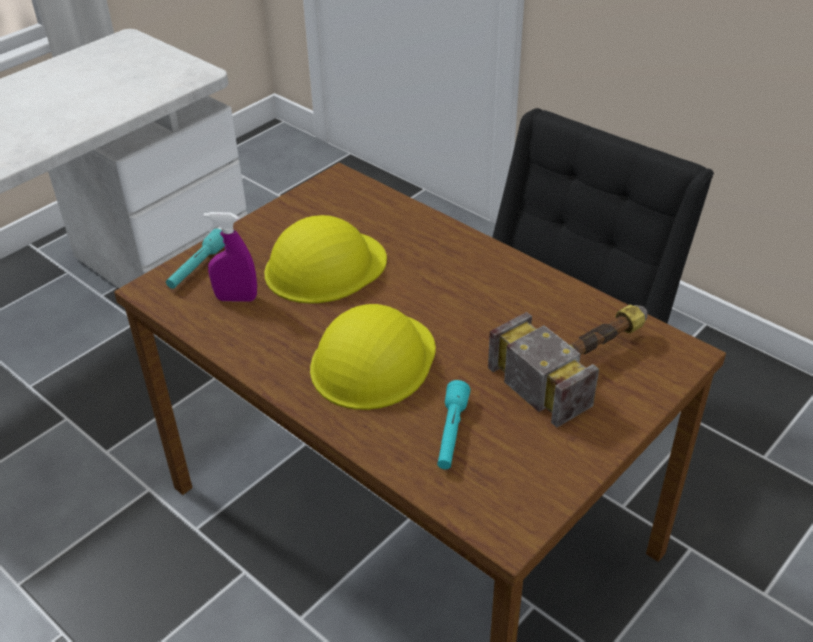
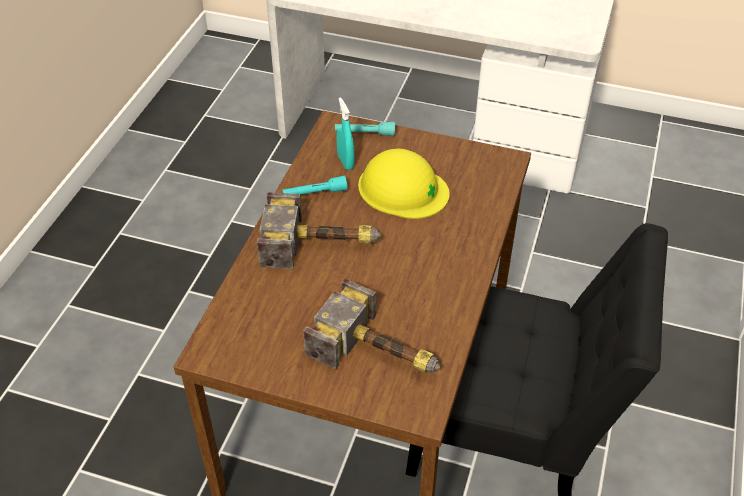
camera: 65 degrees right, 5 degrees up
purple spray bottle [204,212,257,302] -> turquoise spray bottle [337,97,354,170]
yellow hard hat [310,304,436,410] -> hammer [257,192,381,269]
turquoise flashlight [437,380,470,469] -> turquoise flashlight moved to [282,176,347,195]

